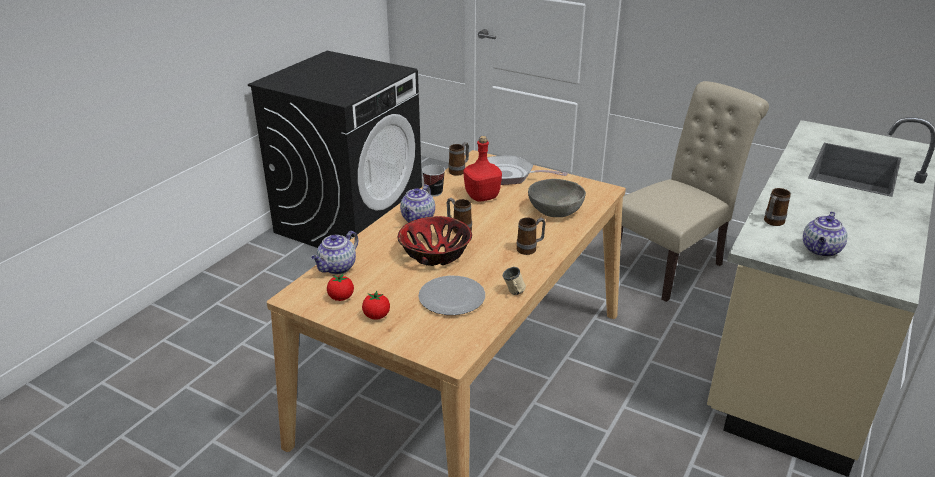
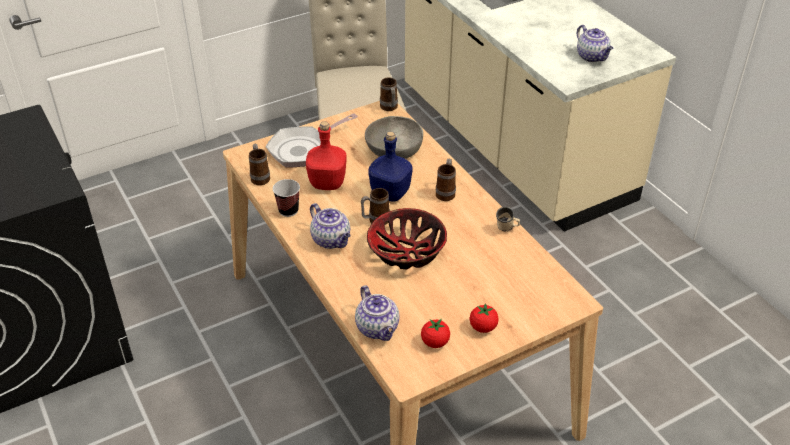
camera: 60 degrees left, 10 degrees up
plate [418,276,485,315] -> none
mug [764,188,791,226] -> mug moved to [380,77,398,111]
none -> blue bottle [368,131,413,202]

